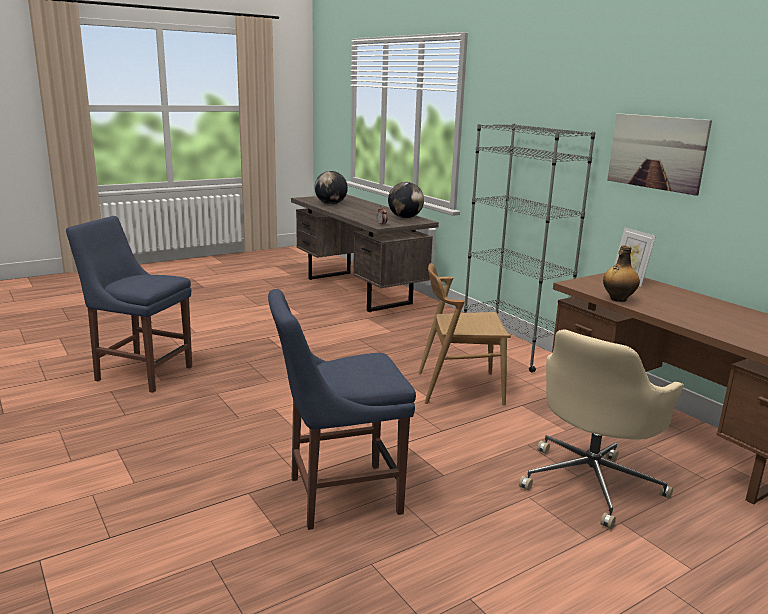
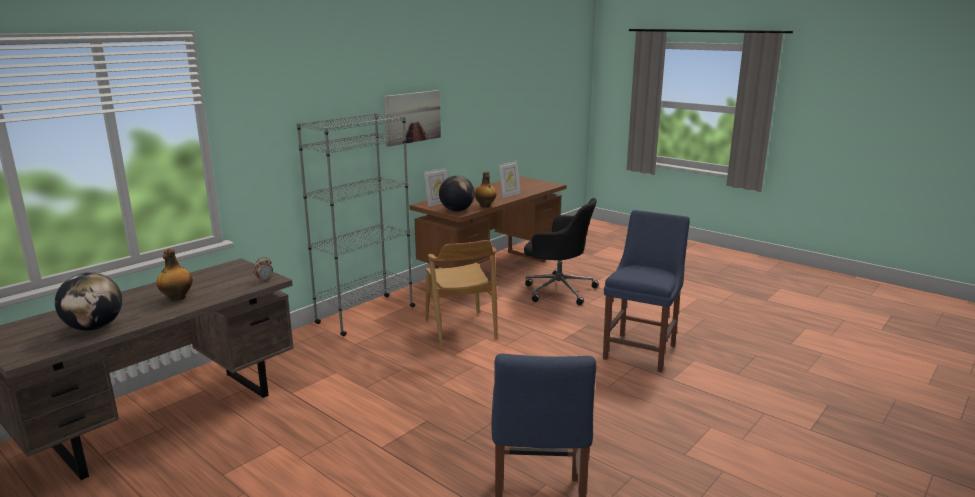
camera: 105 degrees left, 0 degrees up
blue chair [268,289,416,530] -> blue chair turned 120 degrees counterclockwise [603,210,690,372]
globe [388,182,424,218] -> globe moved to [439,175,475,211]
beige office chair [519,329,684,529] -> black office chair [524,198,599,305]
none -> bottle [156,249,193,301]
none -> picture frame [499,161,521,198]

